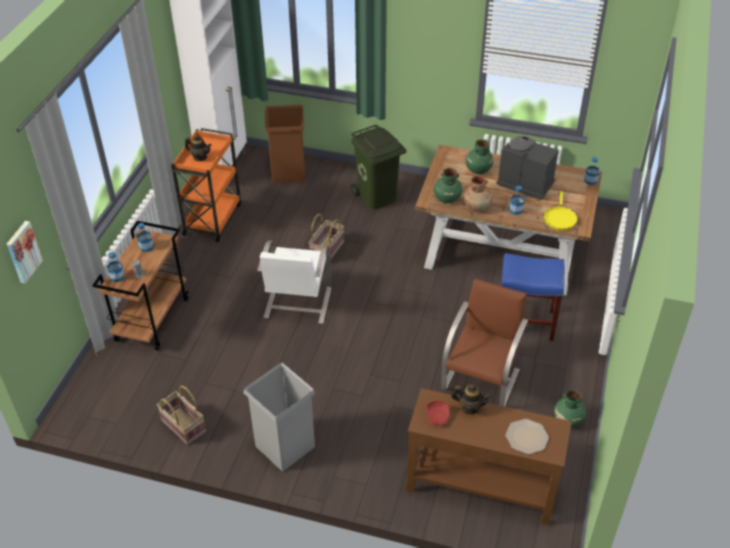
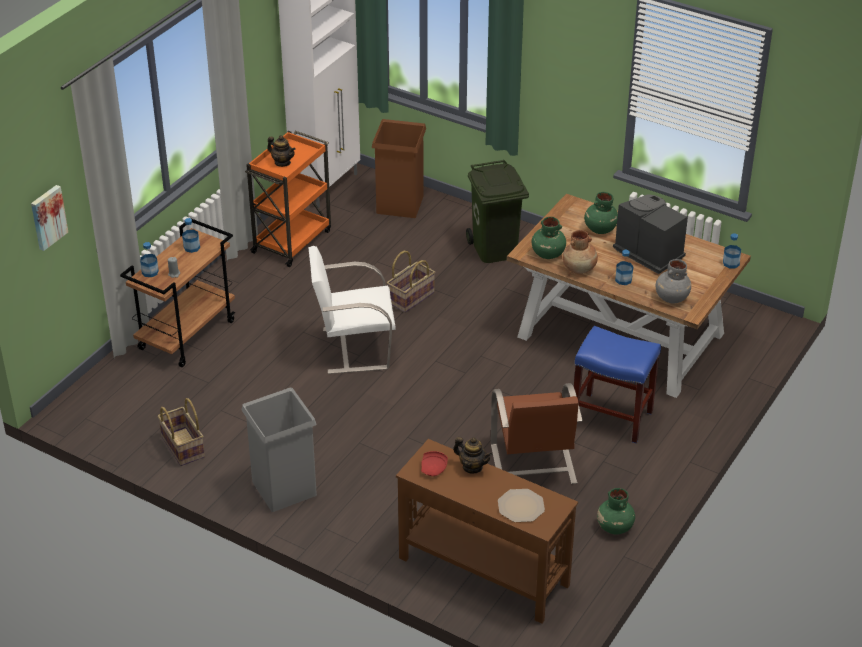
camera: 15 degrees right, 5 degrees down
white chair [257,240,331,324] -> white chair turned 60 degrees clockwise [308,246,396,374]
brown chair [441,279,528,406] -> brown chair turned 135 degrees clockwise [491,383,583,484]
yellow frying pan [543,191,578,230] -> grey vase [656,259,691,304]

